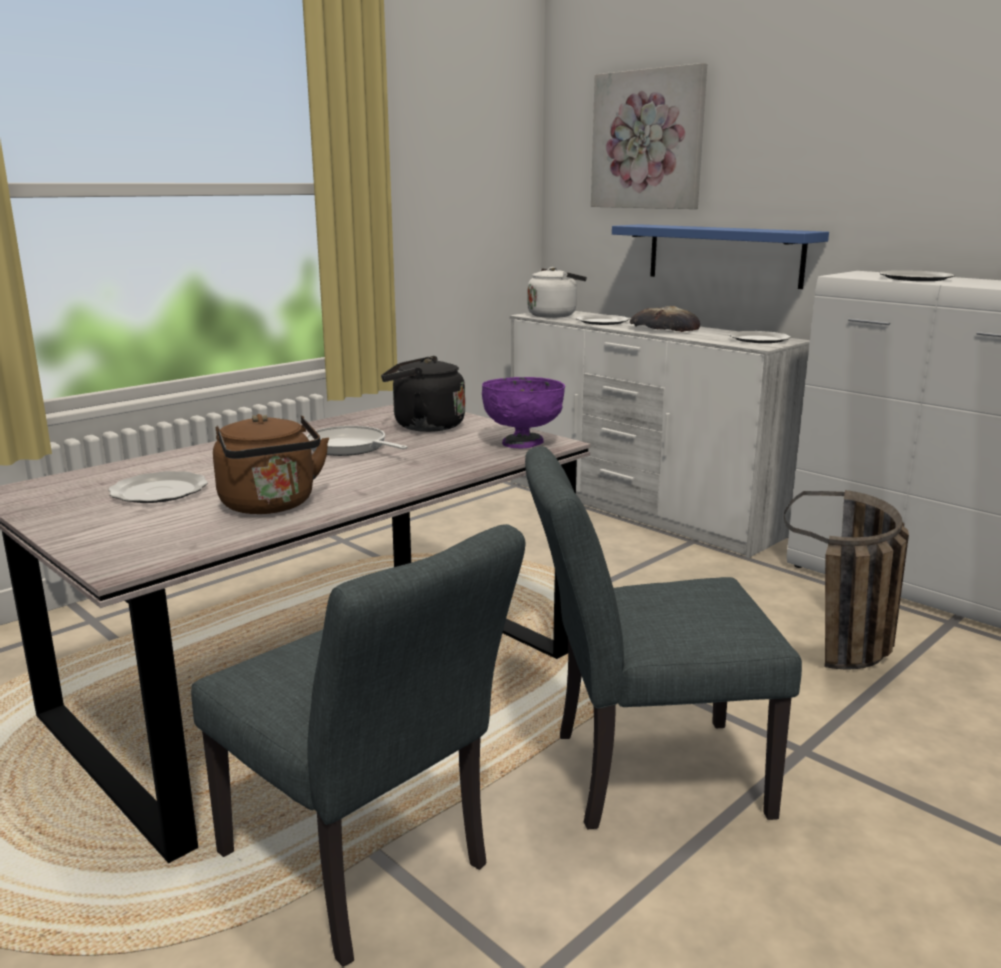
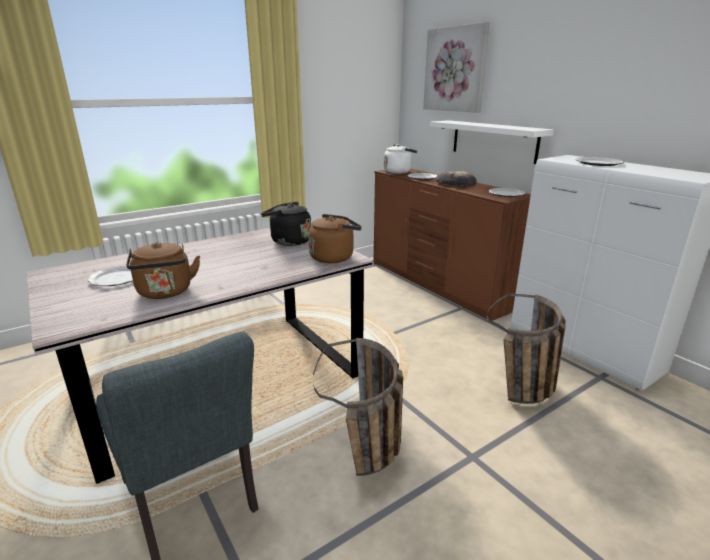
camera: 10 degrees right, 5 degrees up
frying pan [306,426,408,456] -> none
purple bowl [482,377,565,449] -> brown kettle [308,214,362,263]
white dresser [510,311,810,558] -> brown dresser [373,169,531,321]
grey chair [525,446,802,829] -> basket [313,338,403,476]
blue shelf [612,224,829,289] -> white shelf [430,120,554,164]

